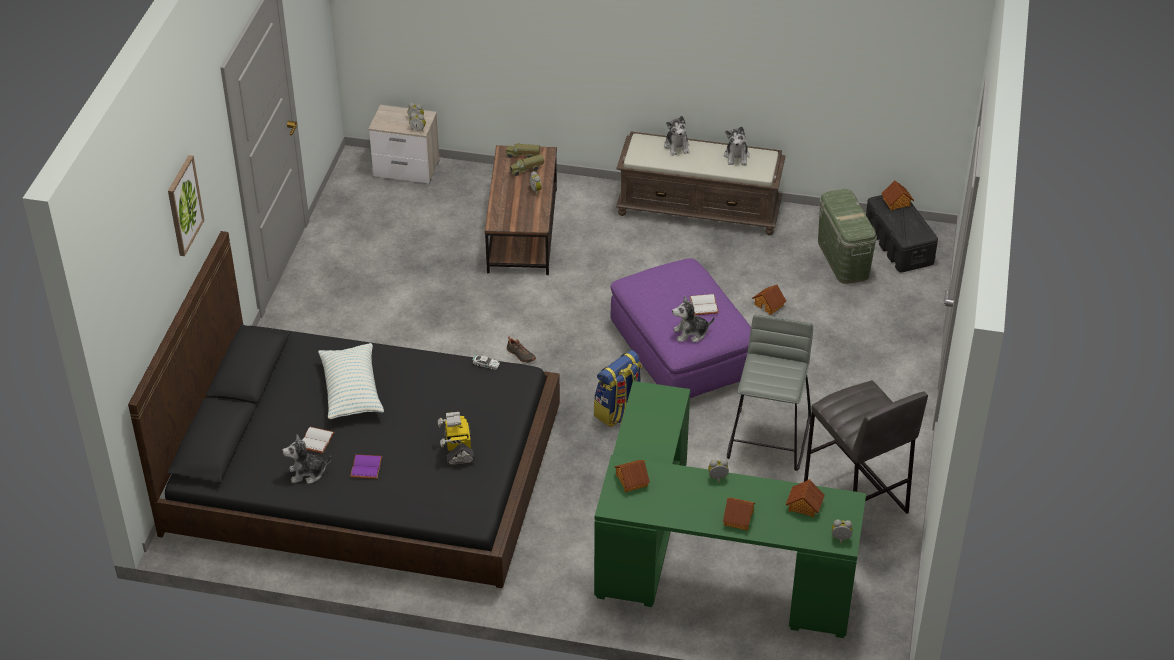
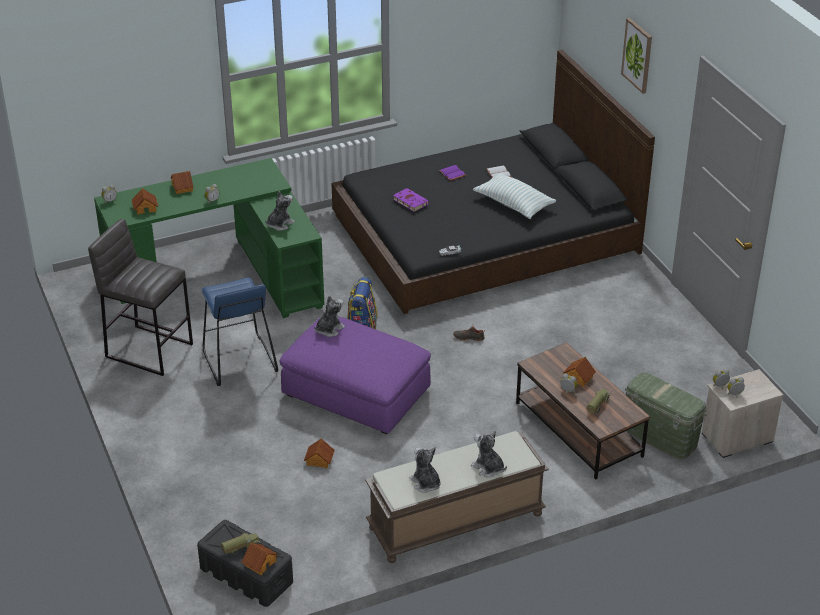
camera: 145 degrees right, 5 degrees down
plush toy [282,434,331,484] -> plush toy moved to [265,191,295,231]
toy robot [438,412,474,465] -> purple book [393,188,429,212]
toy truck [505,143,540,158] -> toy truck moved to [221,533,260,555]
toy house [614,460,650,492] -> toy house moved to [563,357,596,387]
white book [689,294,719,315] -> none
grey stool [727,314,813,471] -> blue stool [201,277,278,386]
green storage box [818,189,877,284] -> green storage box moved to [625,372,707,460]

